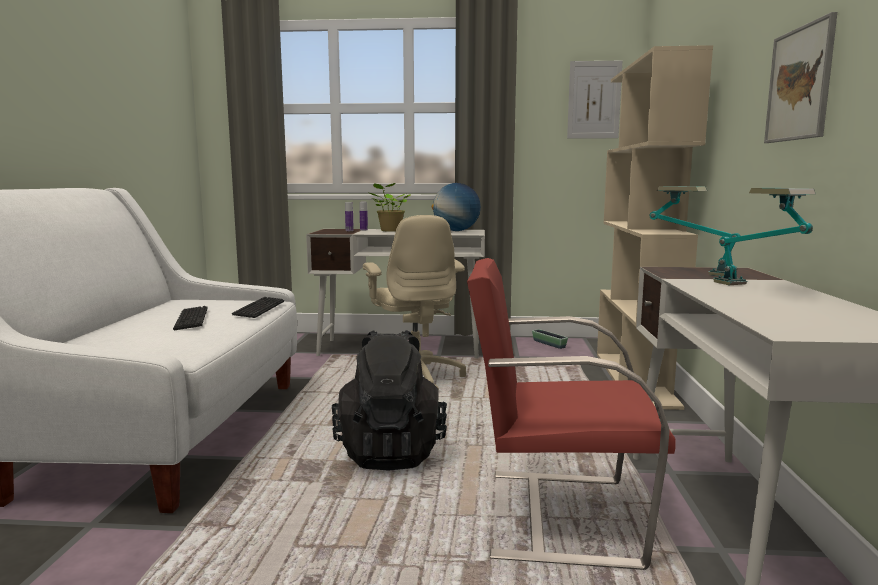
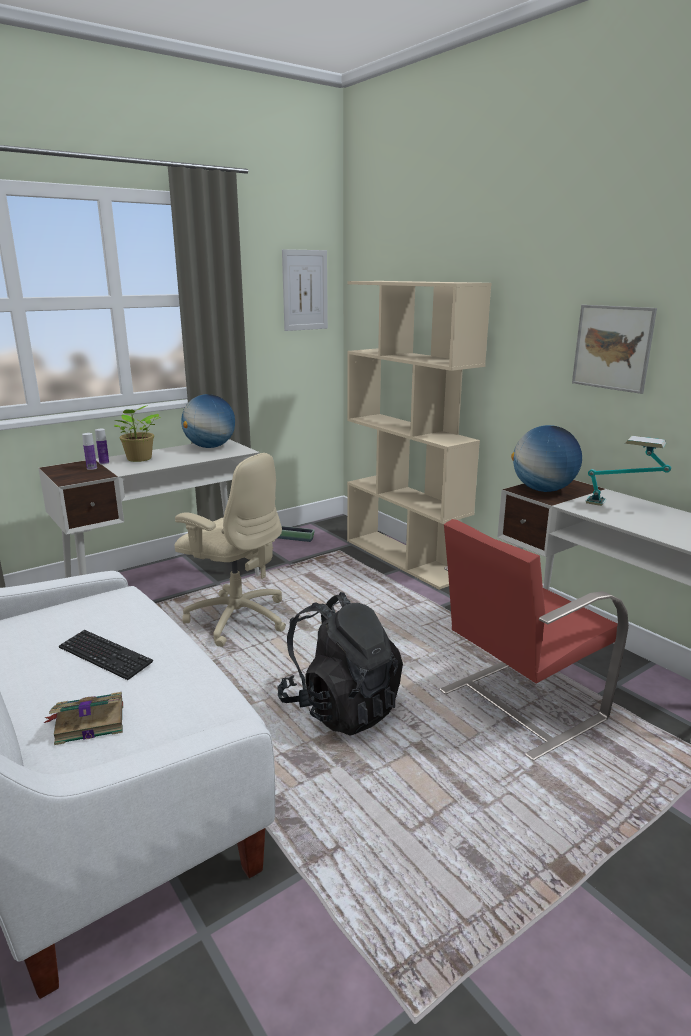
camera: 40 degrees left, 10 degrees up
keyboard [232,297,284,318] -> none
table lamp [650,186,741,276] -> globe [511,425,582,492]
none -> book [44,692,123,745]

